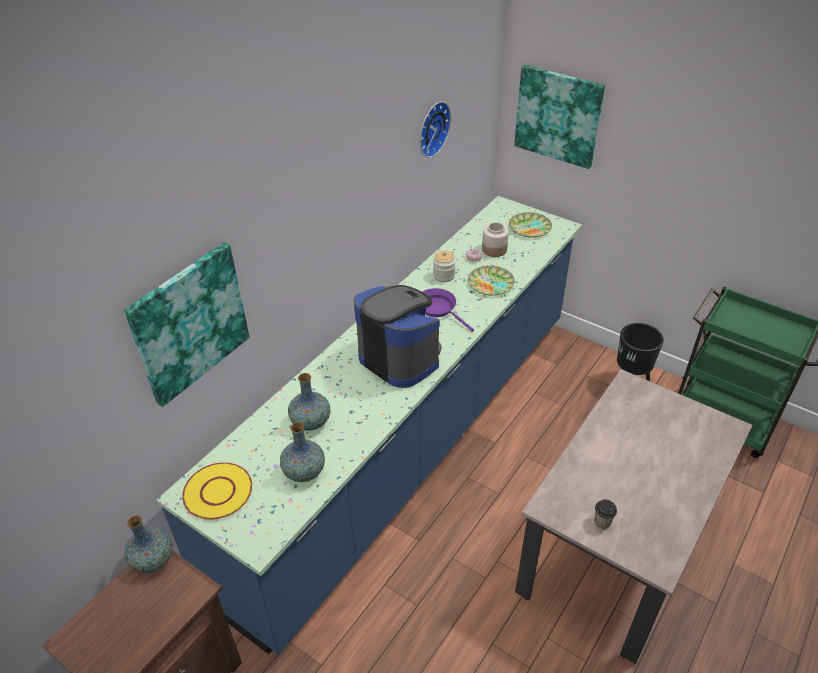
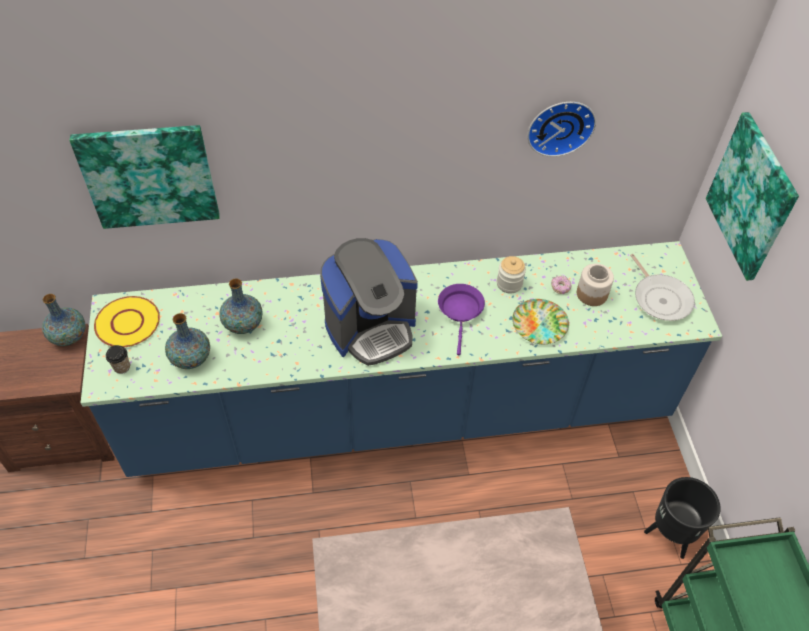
camera: 45 degrees right, 10 degrees up
coffee machine [354,285,442,388] -> coffee machine turned 60 degrees clockwise [320,238,418,366]
plate [509,212,552,238] -> frying pan [630,254,695,321]
cup [594,499,617,529] -> cup moved to [106,345,130,374]

